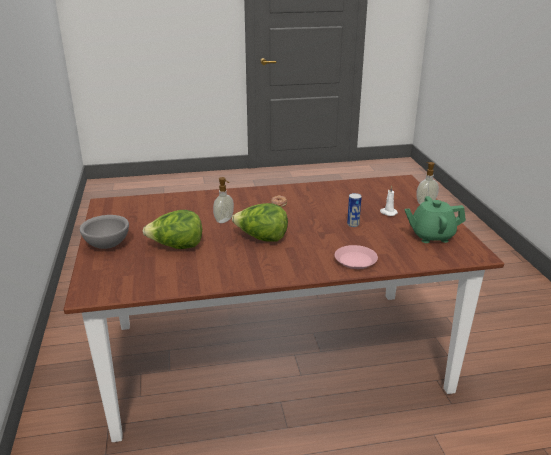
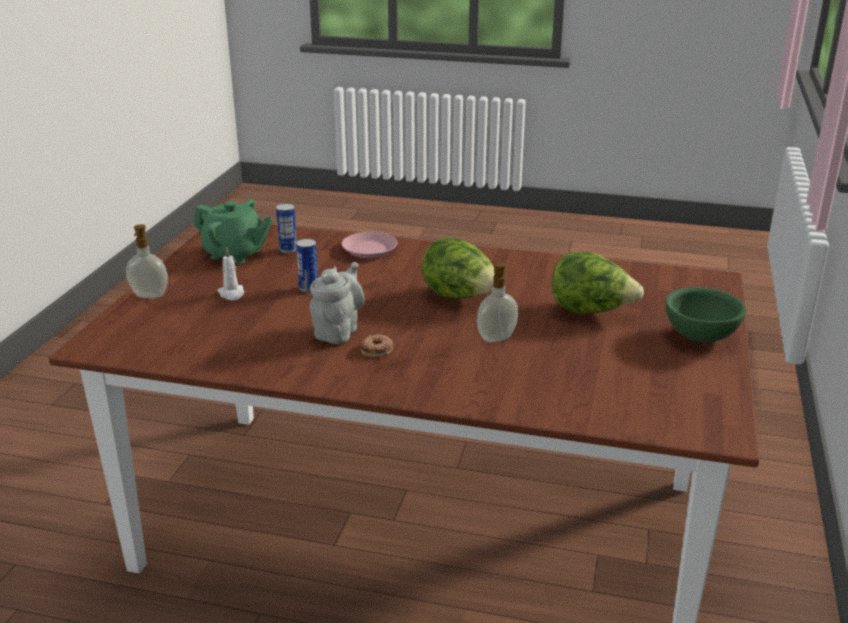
camera: 155 degrees left, 0 degrees up
grey bowl [80,215,129,249] -> green bowl [666,287,746,342]
none -> can [276,204,297,253]
none -> grey teapot [310,262,365,344]

